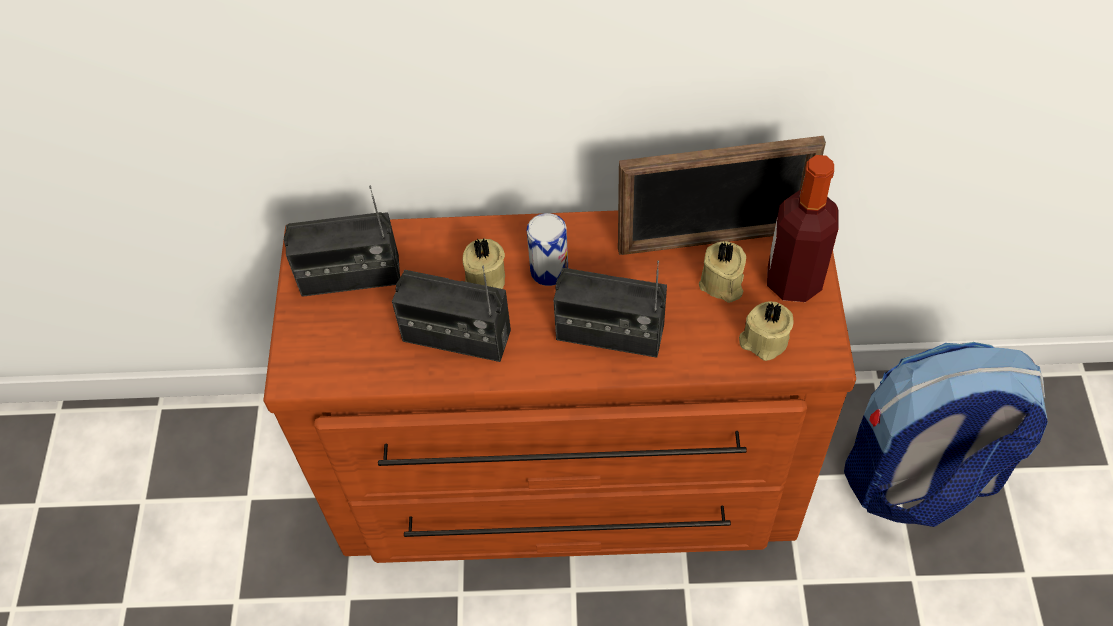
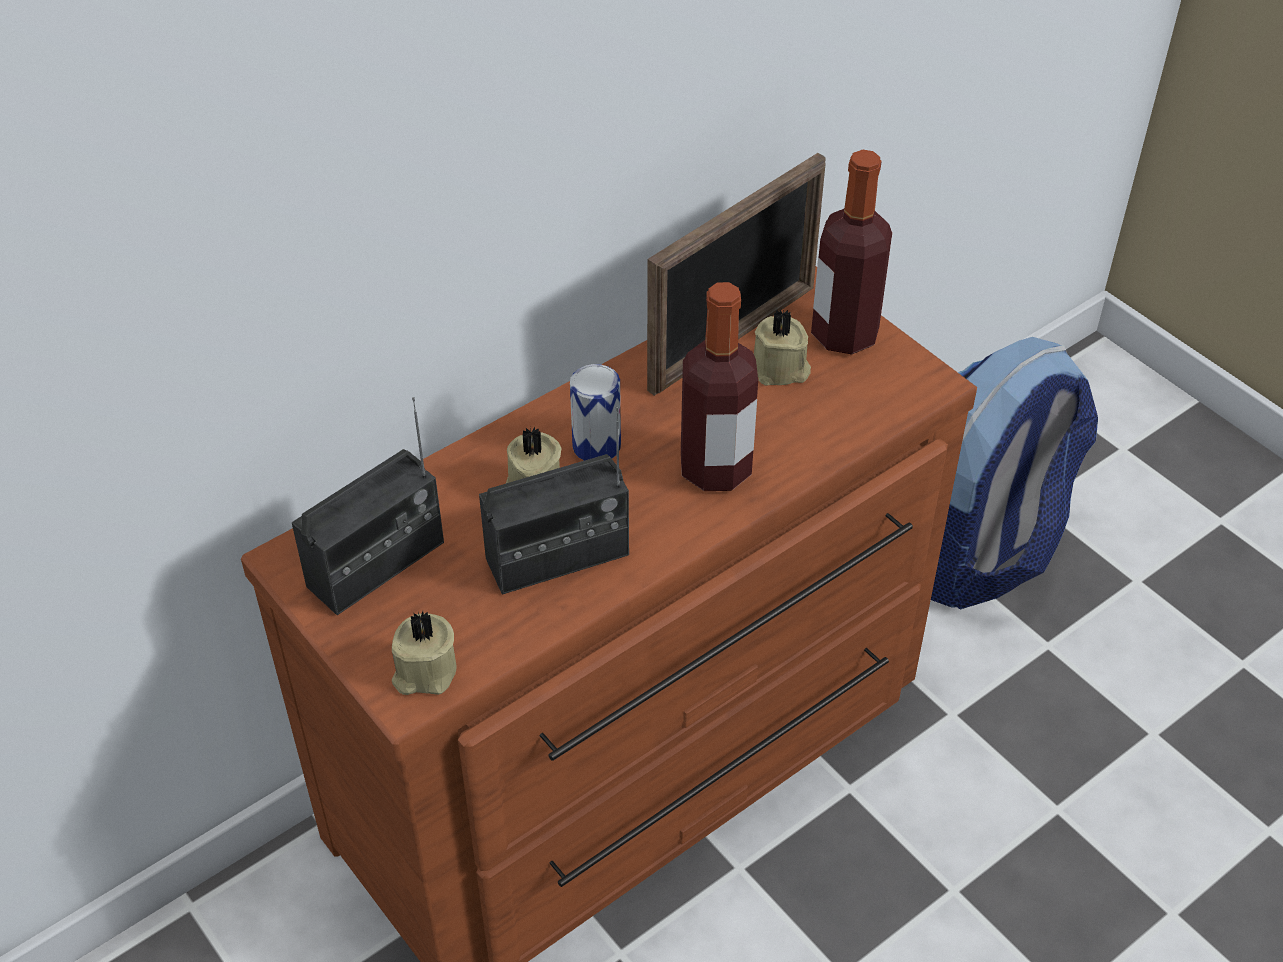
camera: 40 degrees left, 10 degrees down
radio [553,260,667,358] -> bottle [681,282,758,491]
beige candle [739,302,794,361] -> beige candle moved to [392,611,457,695]

